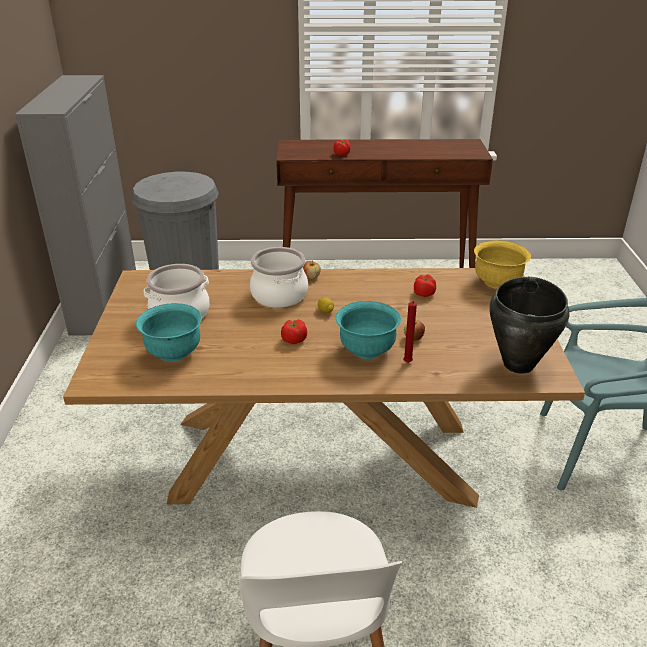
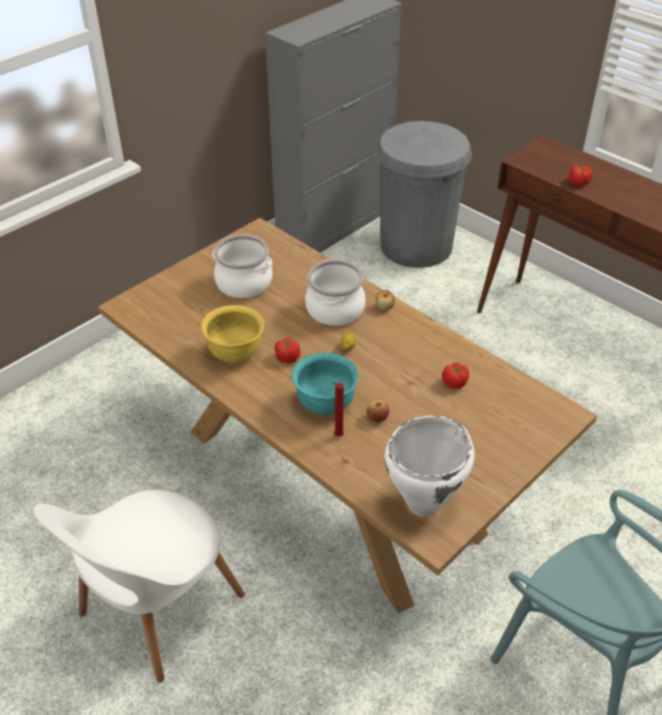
camera: 45 degrees right, 10 degrees up
turquoise bowl [136,303,202,362] -> none
yellow bowl [474,240,531,289] -> yellow bowl moved to [201,305,264,363]
black cooking pot [490,277,570,374] -> white cooking pot [384,416,475,517]

